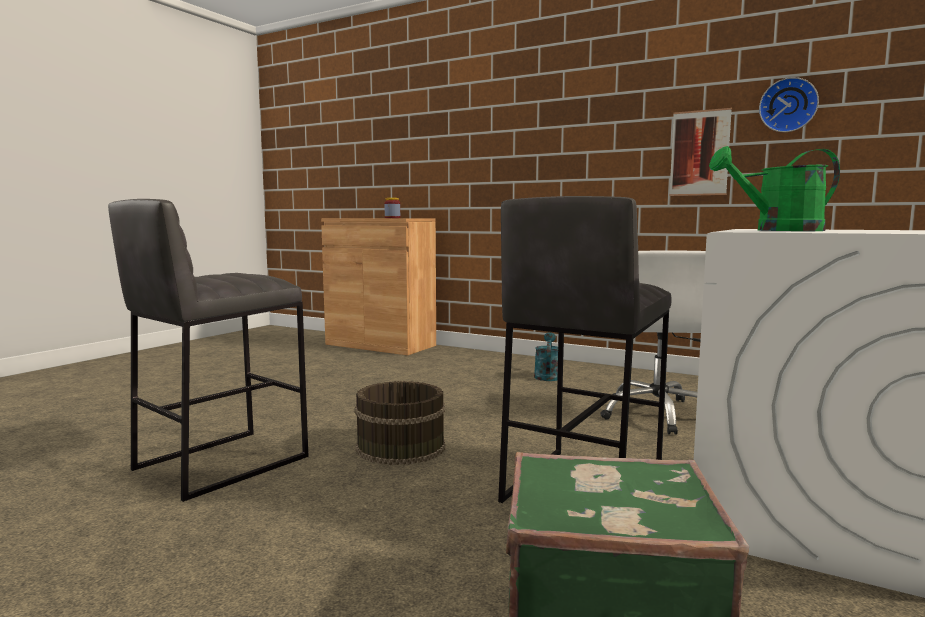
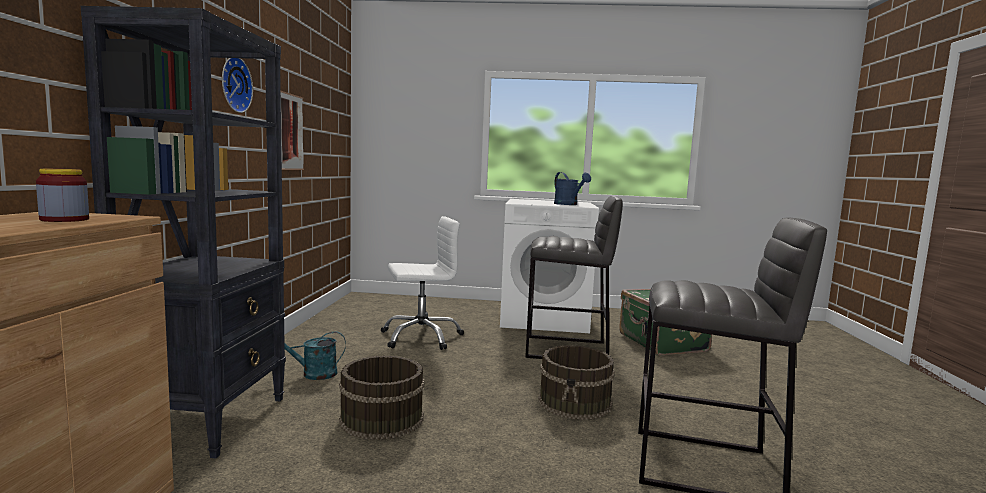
camera: 115 degrees left, 0 degrees up
green watering can [709,146,840,231] -> blue watering can [554,172,591,205]
wall clock [759,77,819,132] -> wall clock moved to [222,58,253,113]
none -> black bookcase [81,6,286,458]
none -> brown bucket [339,356,425,440]

